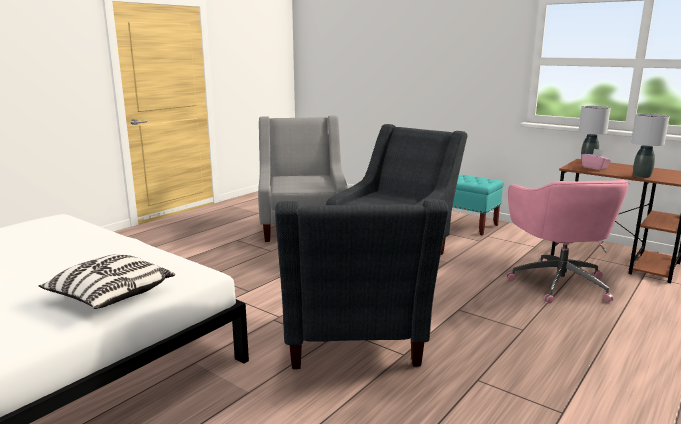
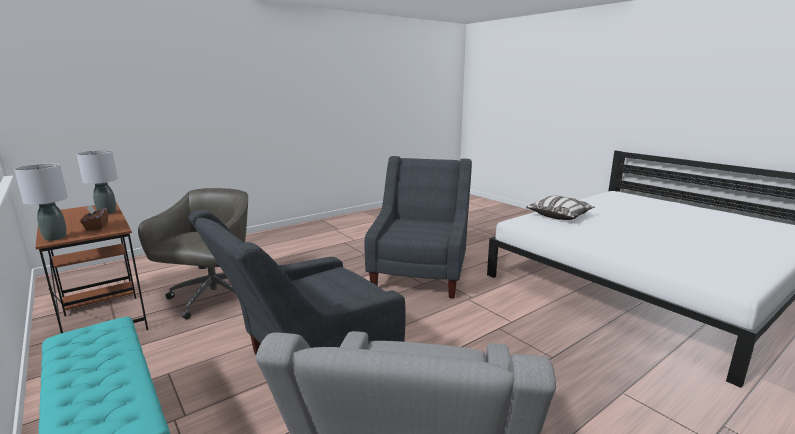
camera: 165 degrees left, 0 degrees up
pink office chair [507,180,630,304] -> grey office chair [138,188,248,319]
pink tissue box [581,149,611,170] -> brown tissue box [80,205,108,231]

